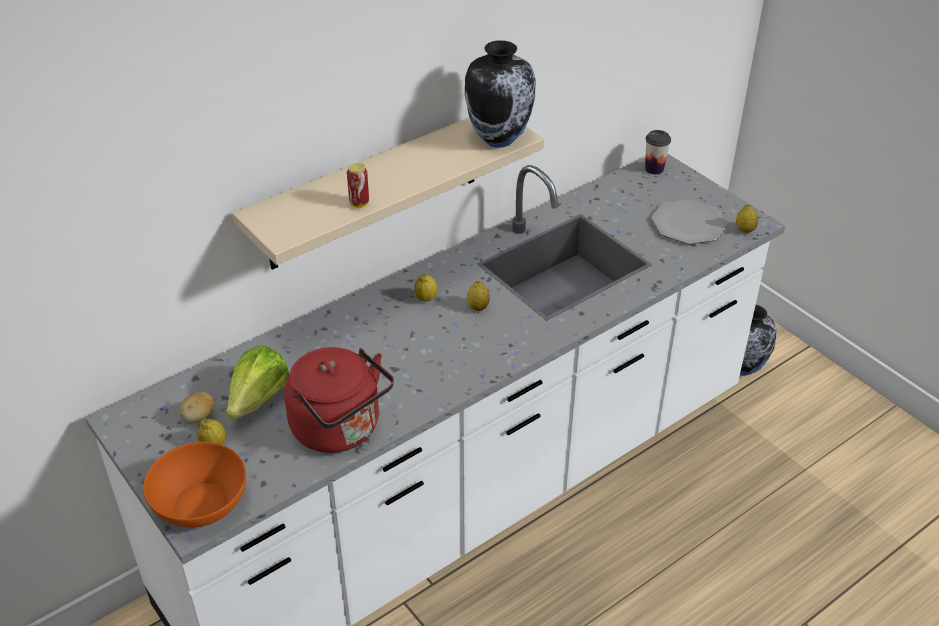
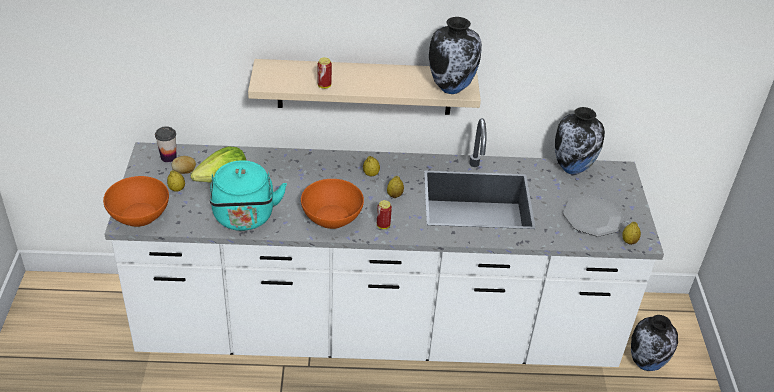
camera: 35 degrees right, 0 degrees up
red kettle [284,347,394,453] -> turquoise kettle [210,160,287,231]
cup [645,130,671,174] -> cup moved to [155,126,177,162]
none -> orange bowl [301,179,364,229]
none -> can [377,200,392,229]
none -> vase [555,107,605,175]

